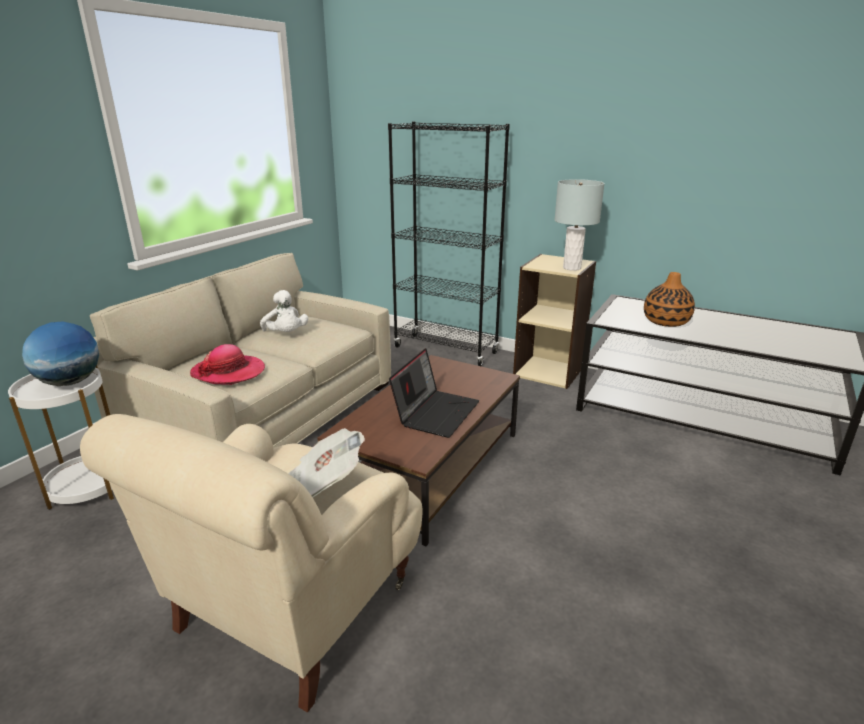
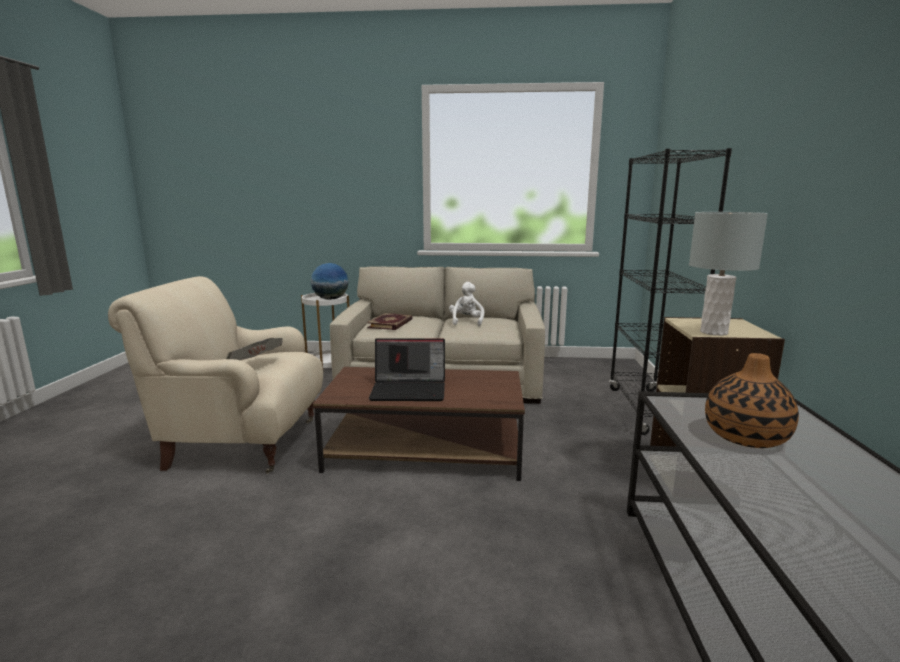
camera: 65 degrees right, 10 degrees down
hat [190,344,265,385] -> book [367,313,412,330]
white plush toy [260,290,308,332] -> white plush toy turned 150 degrees clockwise [449,282,484,327]

